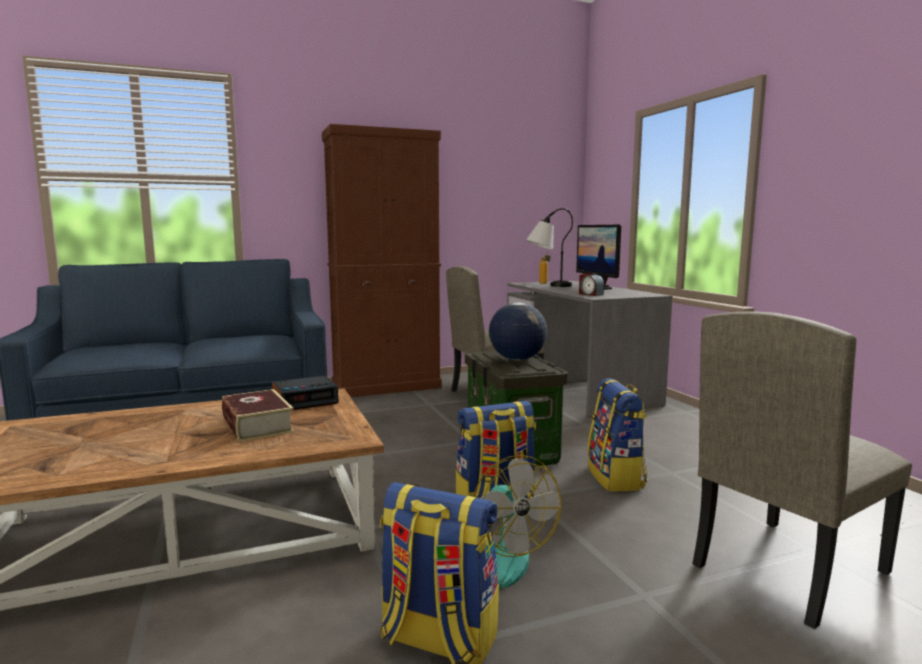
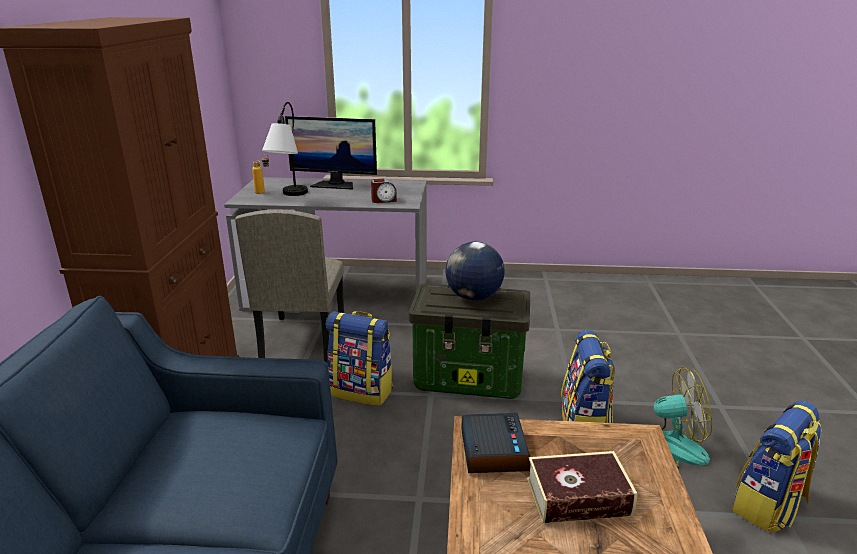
camera: 65 degrees left, 15 degrees up
backpack [587,378,647,492] -> backpack moved to [326,311,393,406]
beige chair [692,311,912,629] -> none

